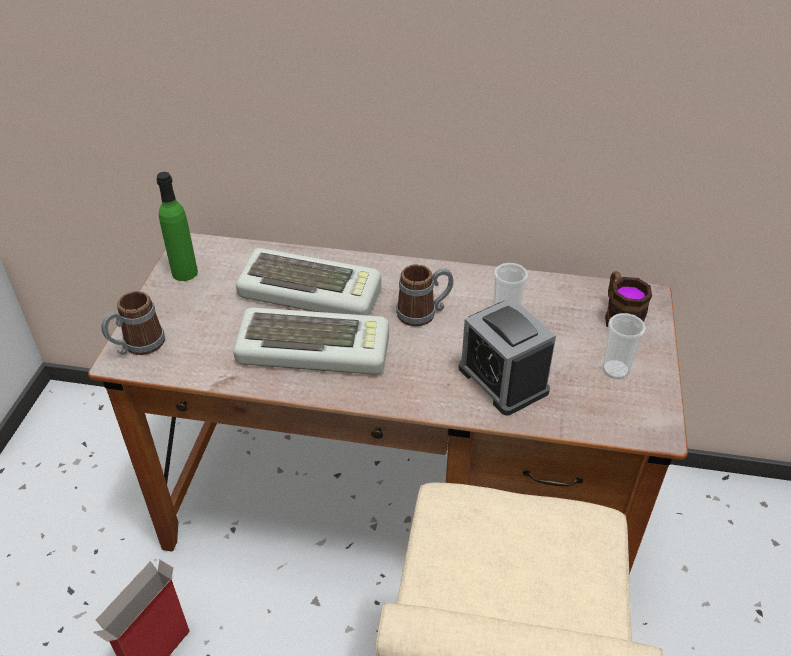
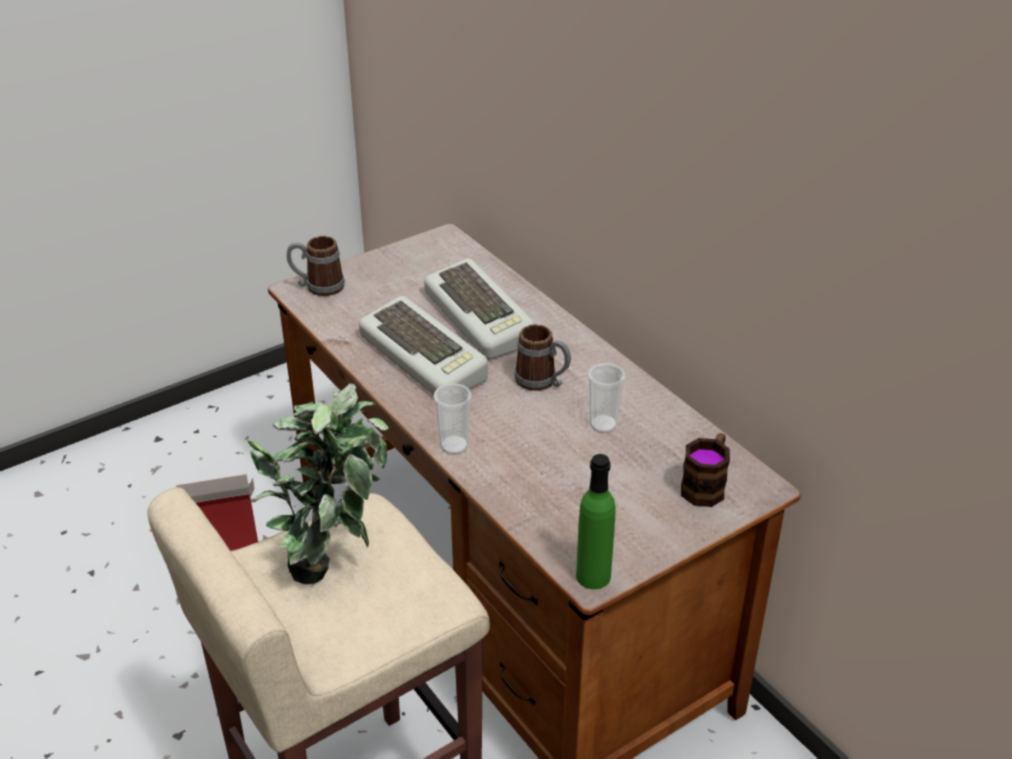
camera: 45 degrees right, 5 degrees down
green bottle [156,172,198,281] -> green bottle moved to [576,454,615,589]
alarm clock [459,298,556,416] -> none
cup [602,313,646,379] -> cup moved to [434,383,472,455]
none -> potted plant [247,383,389,584]

